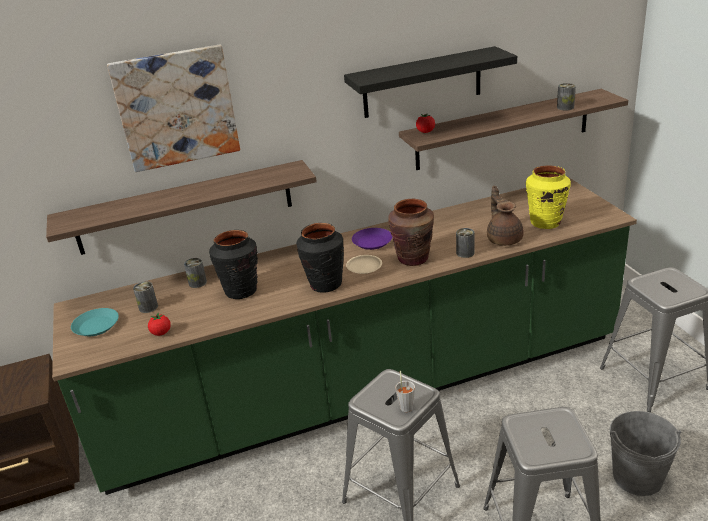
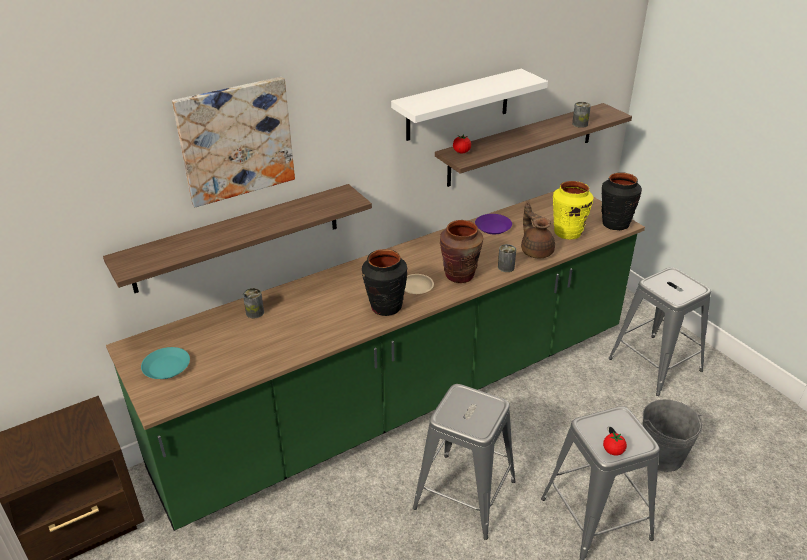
camera: 15 degrees left, 5 degrees up
can [133,281,158,313] -> none
tomato [148,313,171,336] -> tomato moved to [603,432,627,456]
black vase [209,230,258,299] -> black vase moved to [601,173,642,230]
black shelf [344,46,517,118] -> white shelf [391,69,548,141]
purple plate [352,228,392,250] -> purple plate moved to [475,214,512,234]
grey cup [395,371,415,412] -> none

